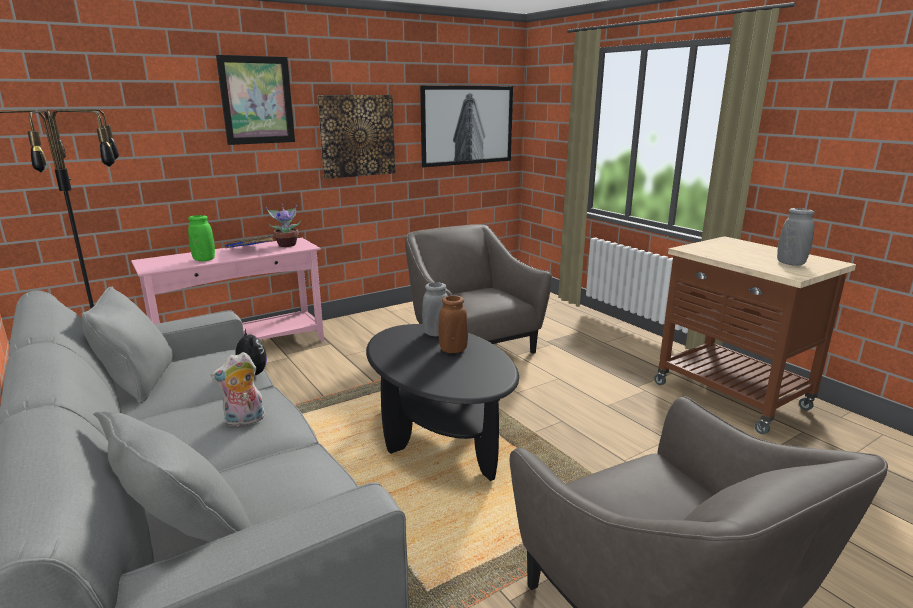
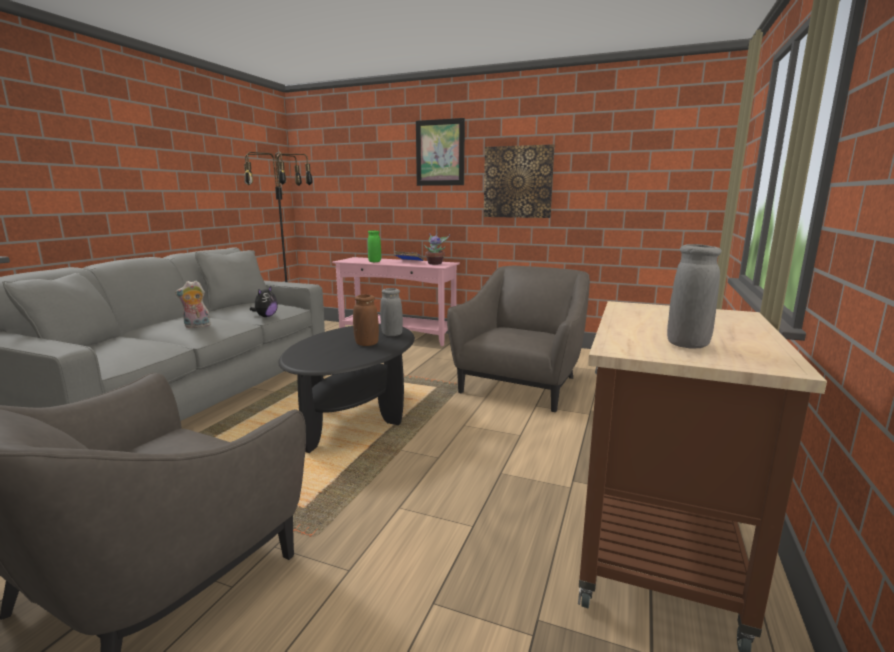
camera: 55 degrees right, 5 degrees down
plush toy [210,352,265,427] -> plush toy turned 45 degrees counterclockwise [175,281,211,328]
picture [420,85,513,167] -> none

